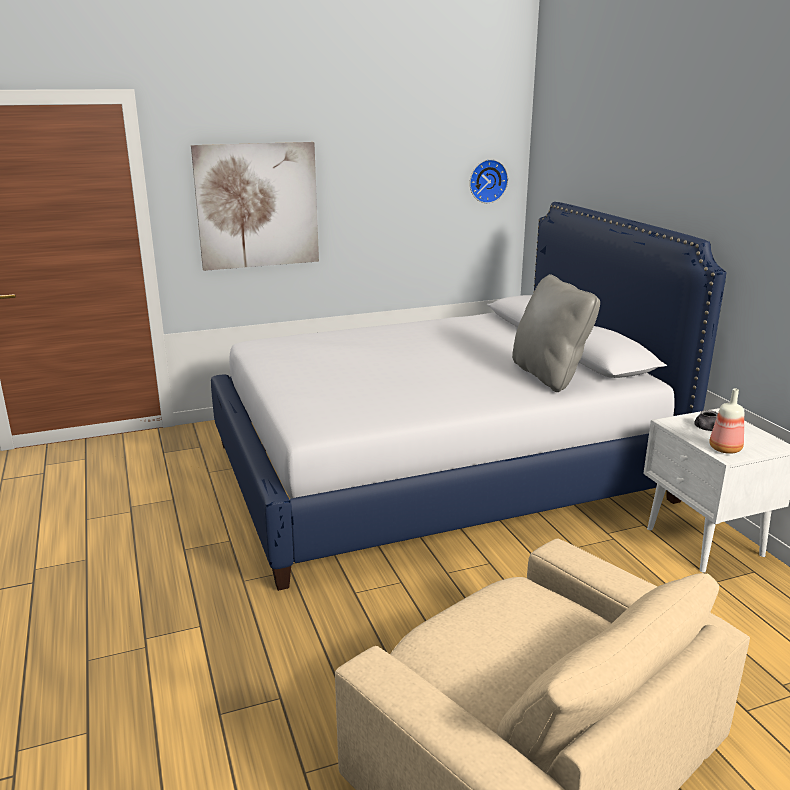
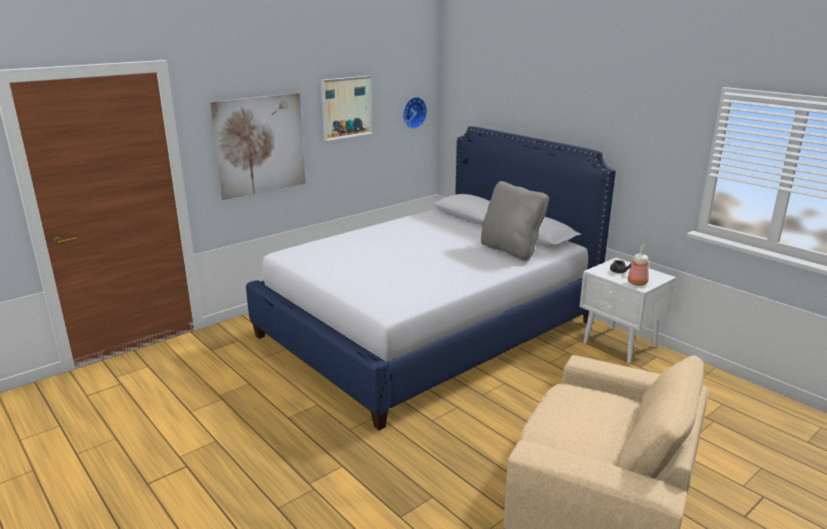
camera: 20 degrees left, 0 degrees up
none -> picture [321,76,373,141]

